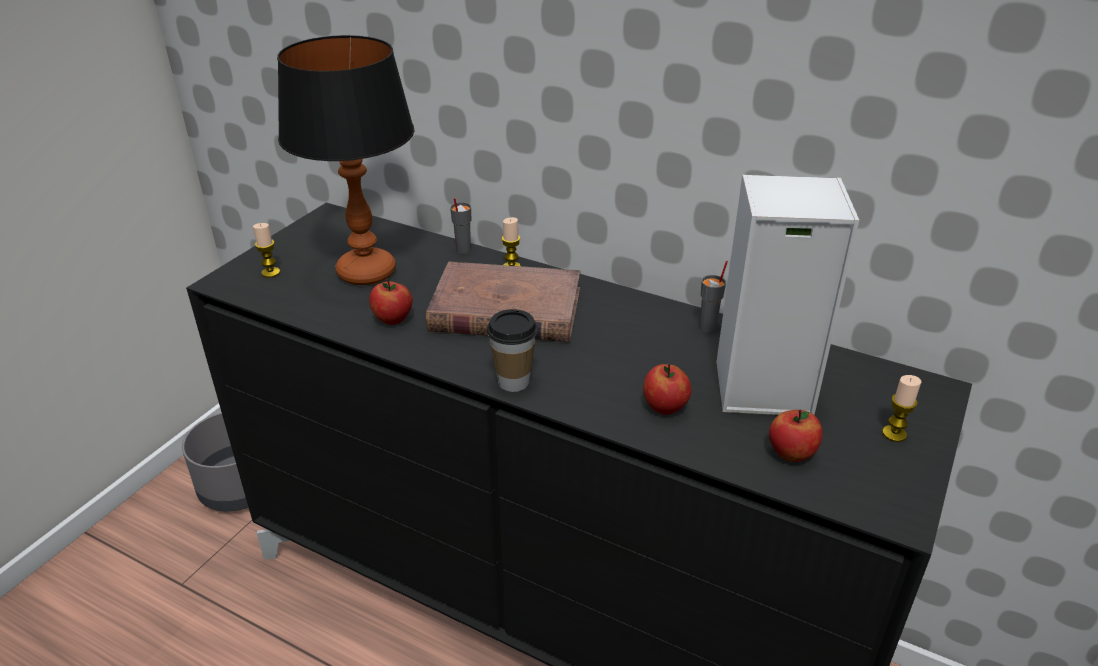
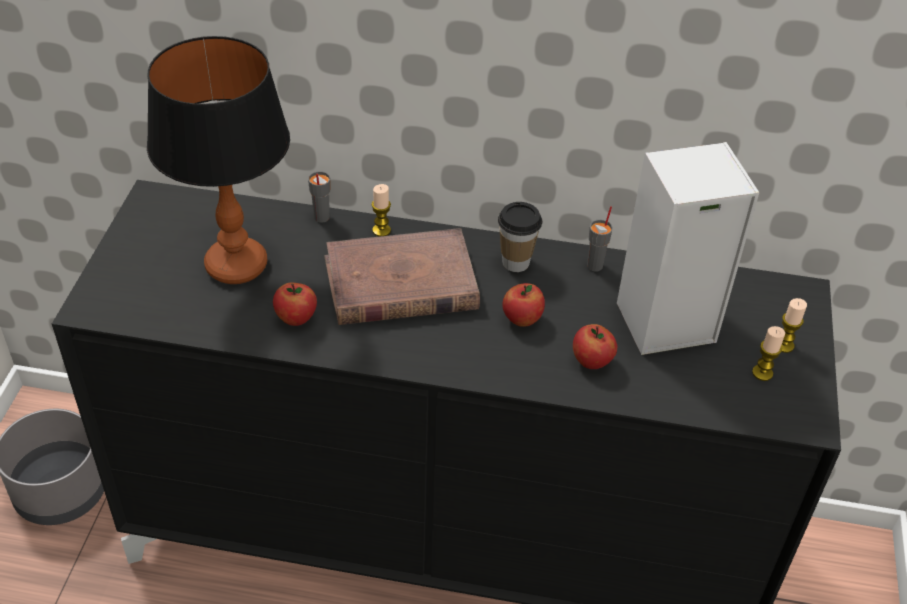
camera: 20 degrees left, 10 degrees up
candle [253,223,280,278] -> candle moved to [752,326,785,381]
cup [487,309,538,392] -> cup moved to [498,202,542,272]
apple [769,410,823,462] -> apple moved to [502,283,545,327]

